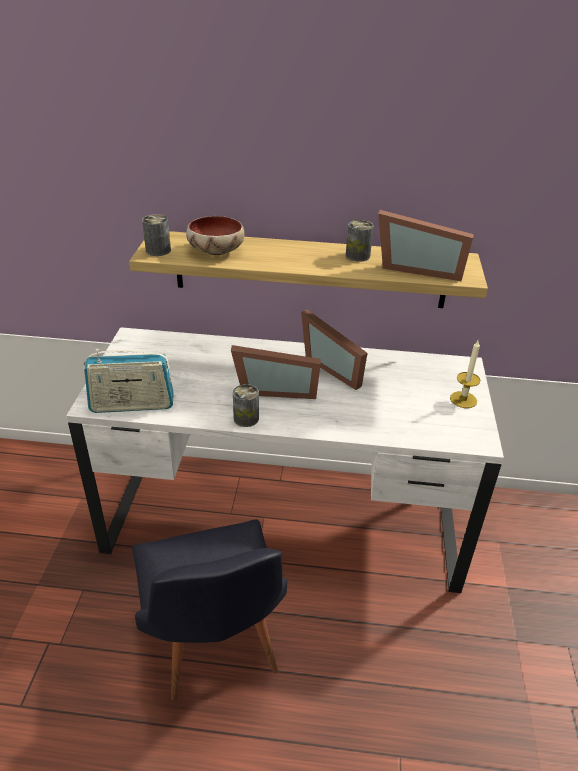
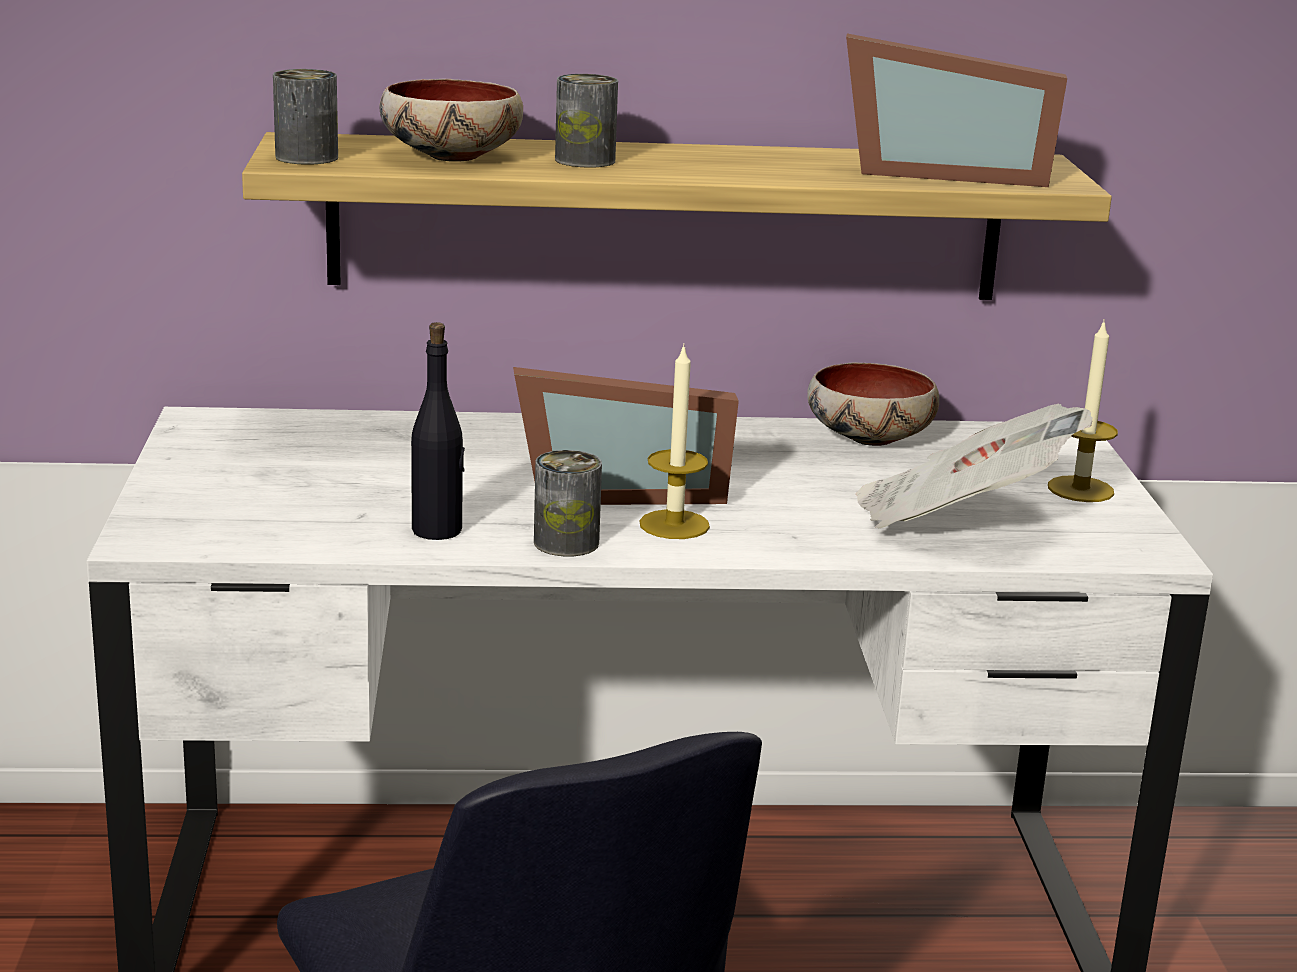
camera: 10 degrees left, 15 degrees down
radio [84,349,174,413] -> none
picture frame [301,310,368,390] -> none
can [346,220,374,262] -> can moved to [555,74,618,168]
none -> black bottle [411,322,465,540]
none -> candle [640,344,710,539]
none -> bowl [807,362,939,446]
none -> newspaper [856,403,1093,529]

